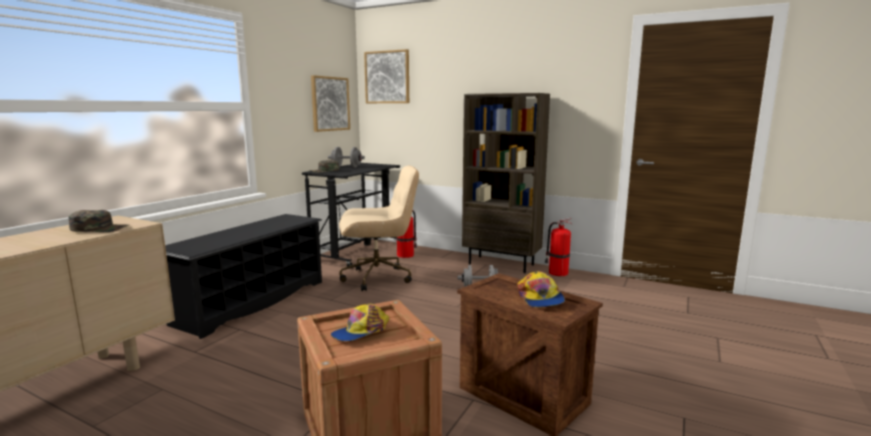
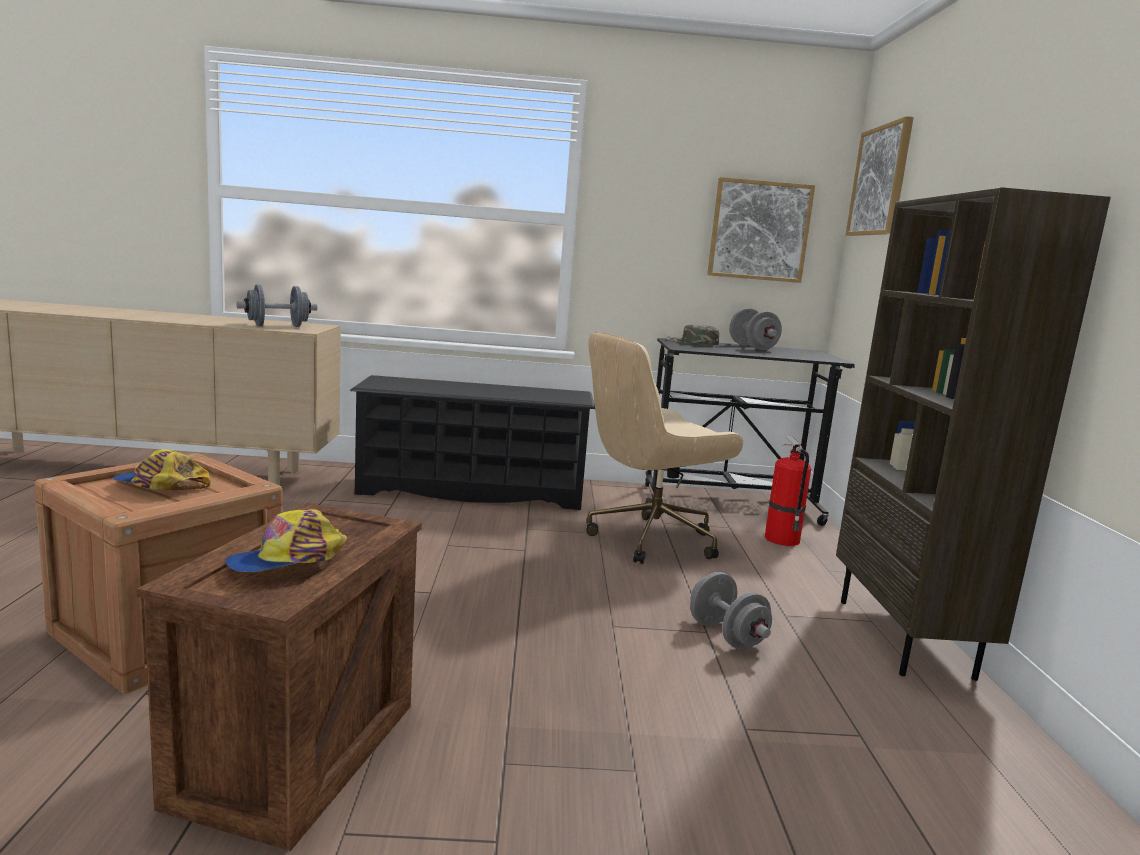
camera: 60 degrees right, 0 degrees up
green cap [69,210,128,232] -> grey dumbbell [237,284,317,327]
beige office chair [339,165,419,291] -> beige office chair turned 105 degrees clockwise [586,332,743,564]
fire extinguisher [545,218,572,276] -> none

